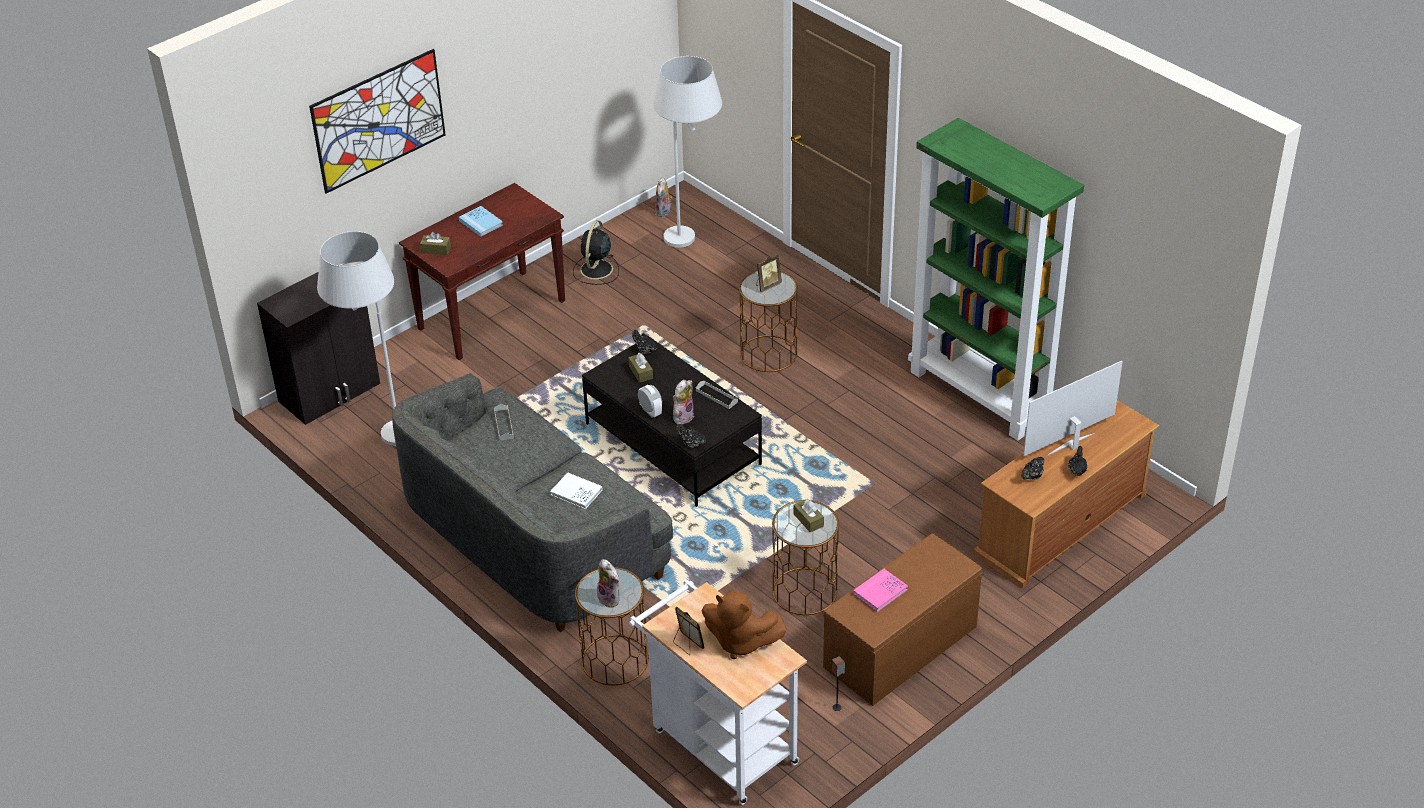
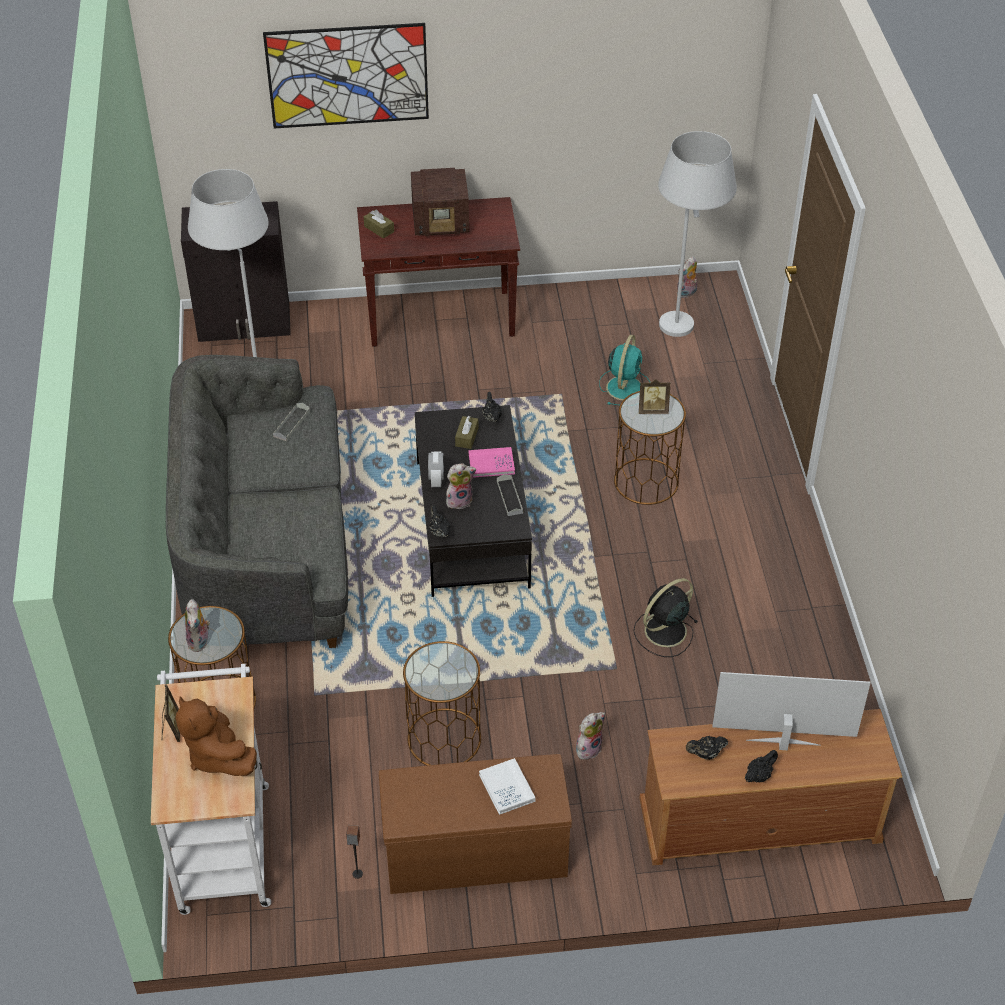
camera: 35 degrees right, 5 degrees up
blue book [459,206,503,237] -> radio [411,168,469,236]
white book [550,472,603,509] -> white book moved to [479,758,536,815]
black fan [573,220,619,285] -> black fan moved to [633,578,698,657]
brown tissue box [793,499,824,532] -> none
pink book [853,569,908,612] -> pink book moved to [469,447,515,478]
green bookcase [908,118,1084,441] -> none
none -> plush toy [576,712,605,762]
none -> turquoise fan [599,335,651,405]

